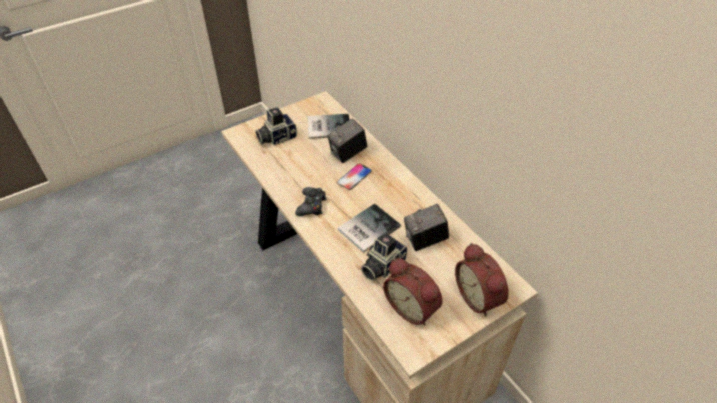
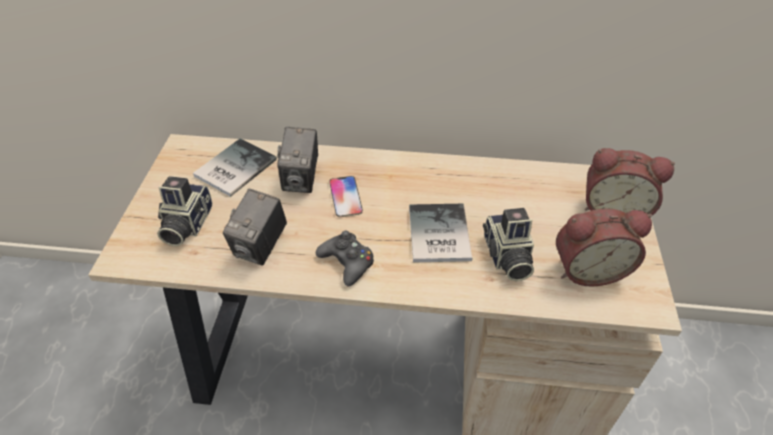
camera: 50 degrees left, 0 degrees up
camera [404,204,449,251] -> camera moved to [223,189,287,266]

